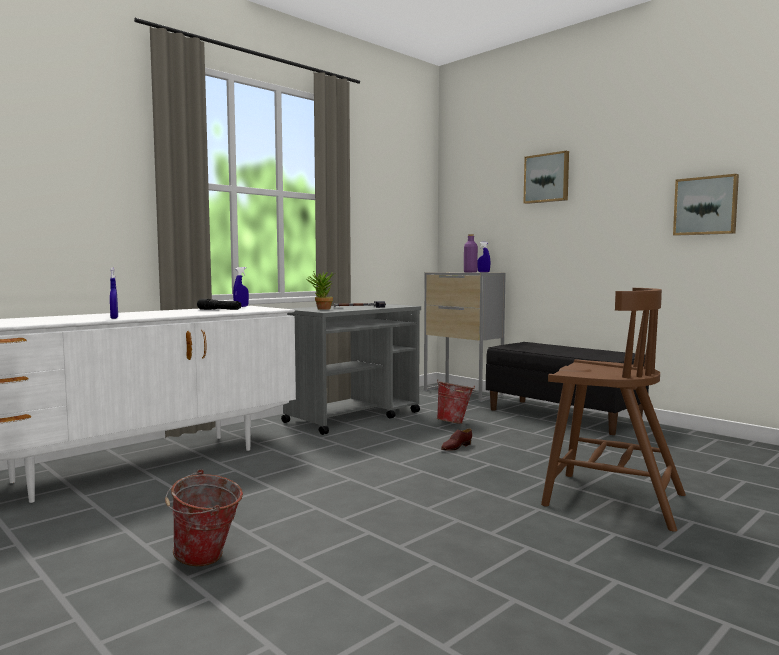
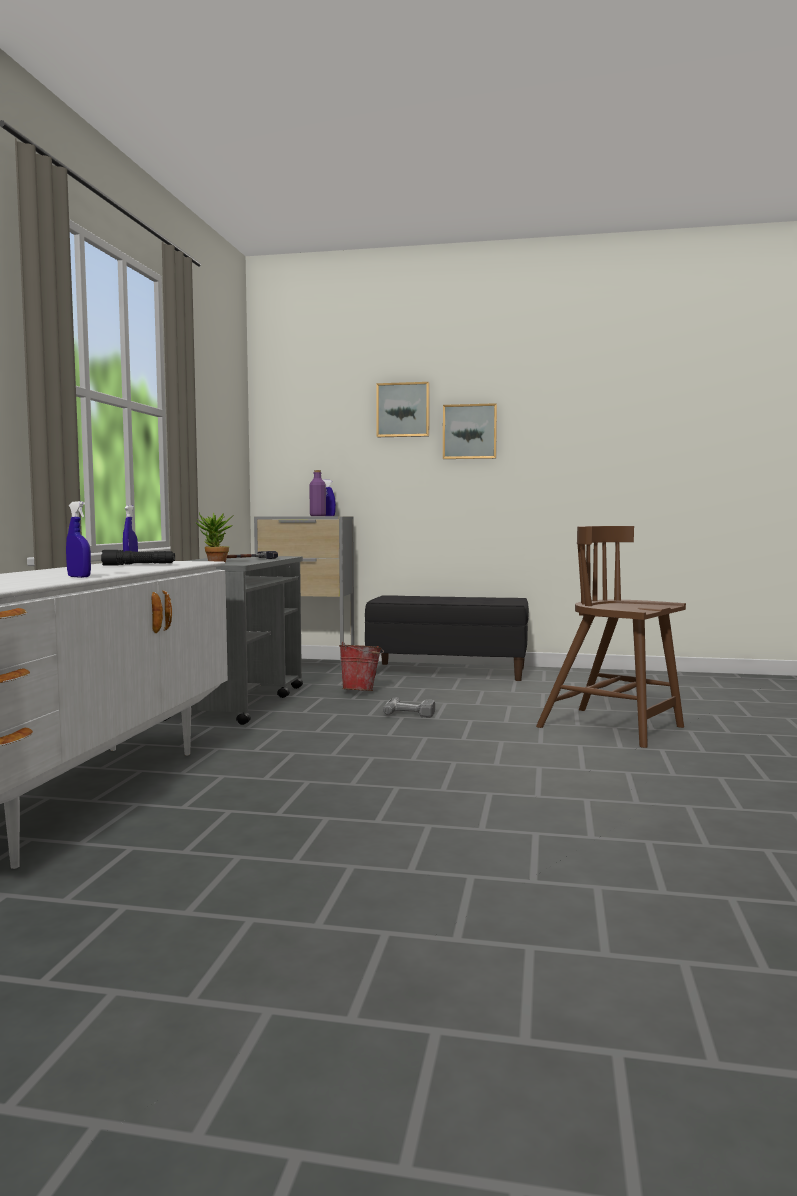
camera: 35 degrees left, 0 degrees up
bucket [165,469,243,566] -> none
brown shoe [441,428,472,451] -> power drill [383,697,435,718]
brown chair [541,288,686,532] -> brown chair turned 135 degrees counterclockwise [536,526,686,748]
picture [673,174,739,236] -> picture moved to [443,403,497,459]

